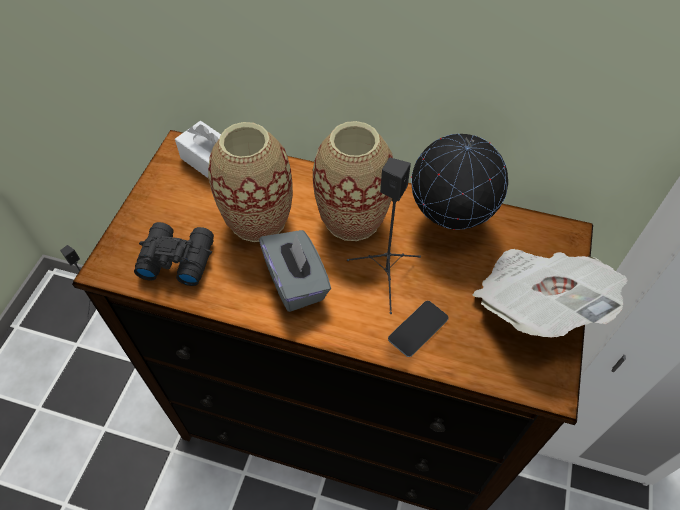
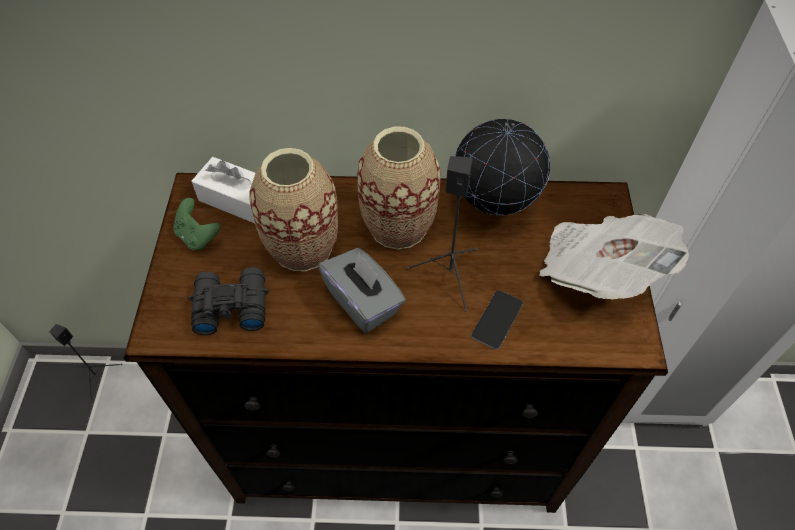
camera: 15 degrees left, 0 degrees up
none -> green game controller [173,198,220,250]

